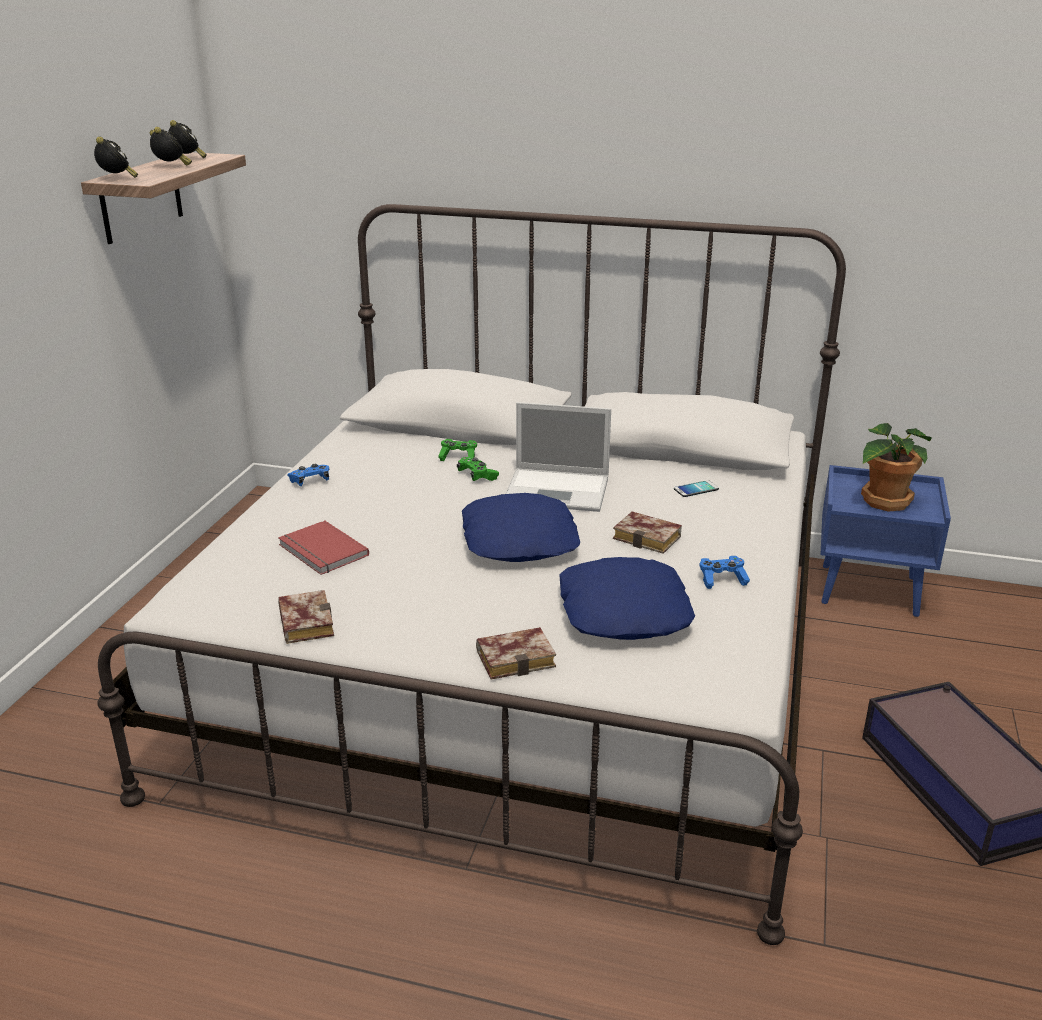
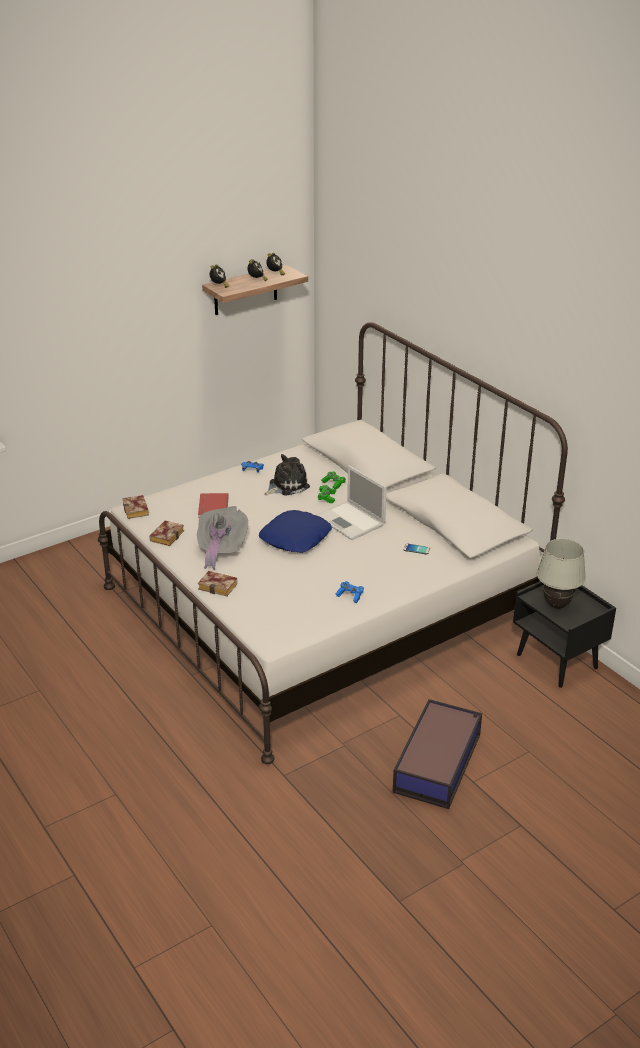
camera: 40 degrees right, 5 degrees up
blue pillow [559,557,695,640] -> none
book [613,511,682,554] -> book moved to [122,495,149,519]
blue nightstand [820,465,951,617] -> black nightstand [513,581,616,688]
potted plant [861,423,932,512] -> white table lamp [537,539,586,609]
none -> grey hat [197,506,248,570]
none -> plush toy [265,454,310,496]

